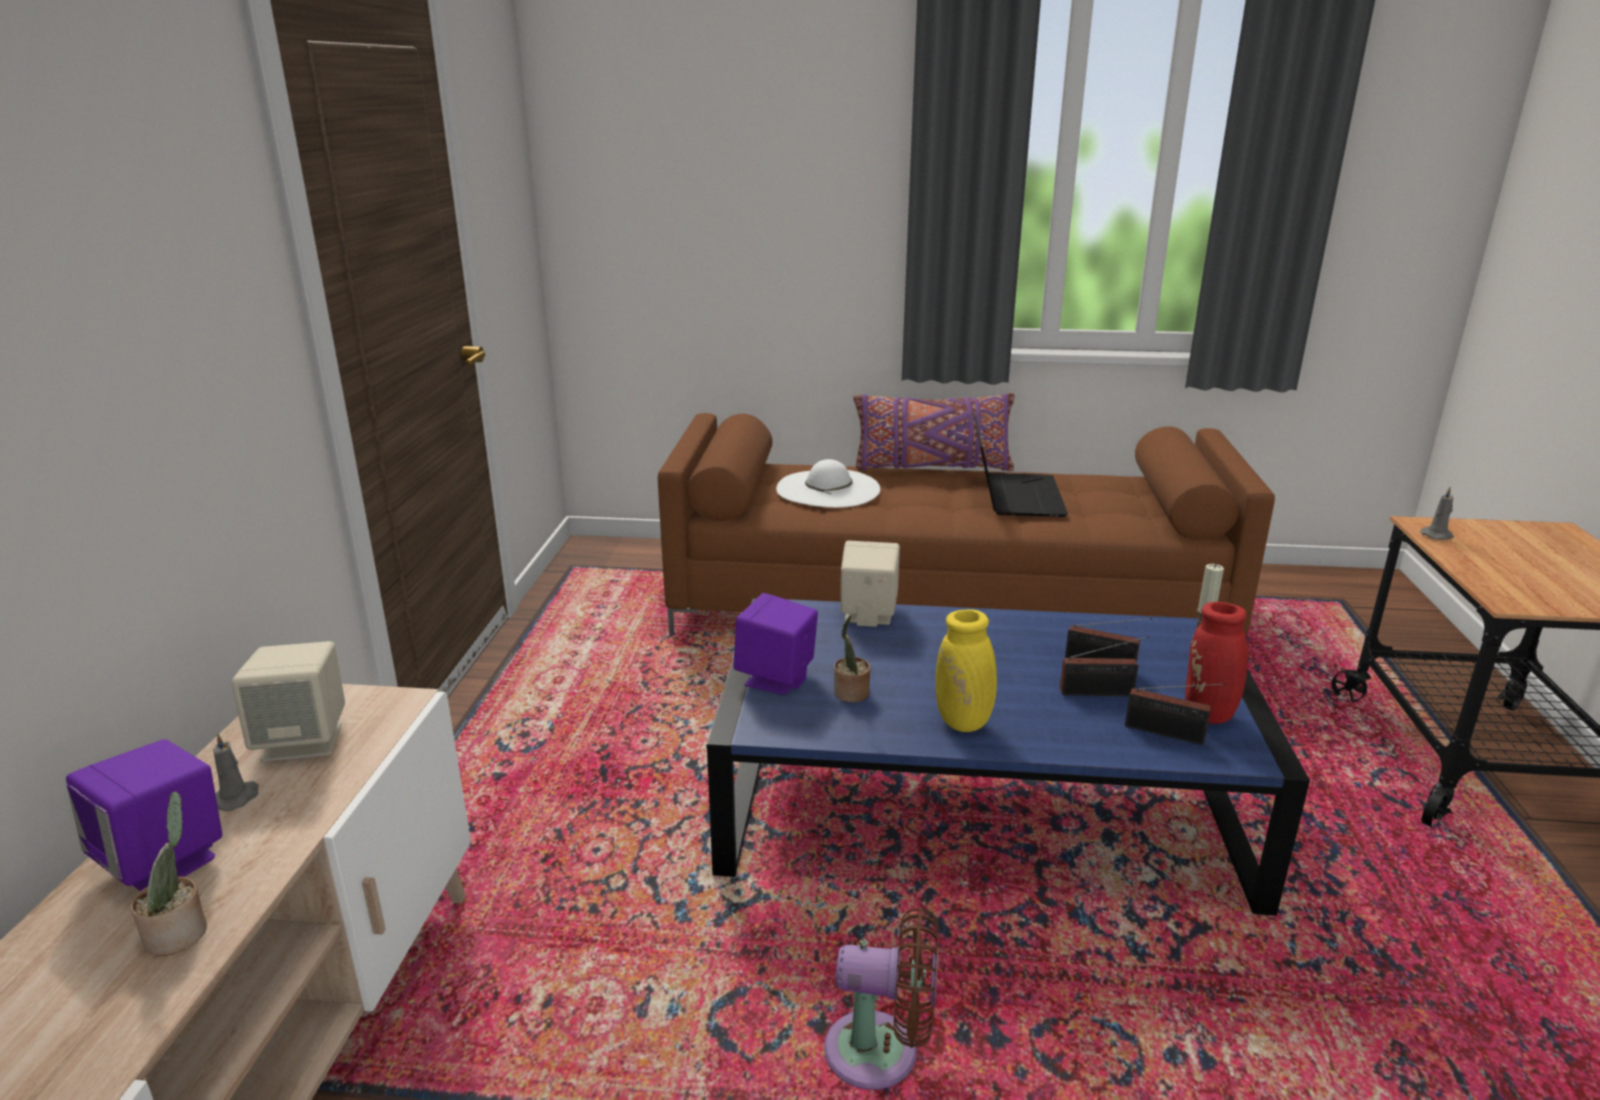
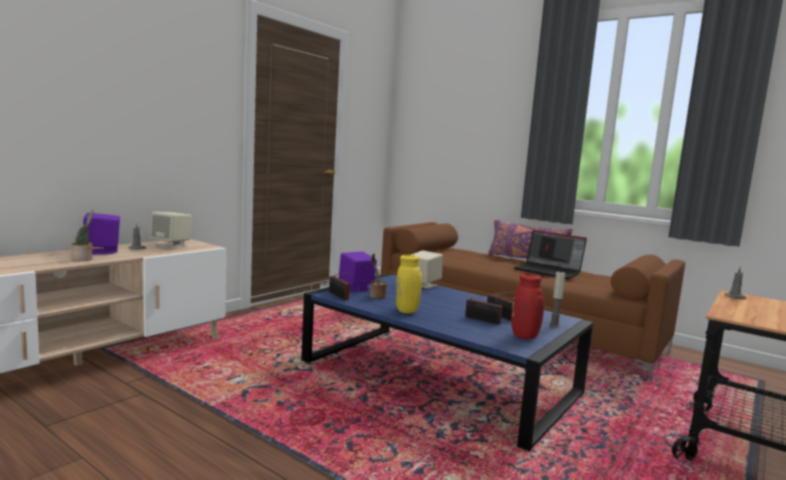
camera: 30 degrees right, 15 degrees down
white hat [776,459,880,508] -> none
brown fan [824,907,938,1090] -> none
laptop [973,412,1068,517] -> laptop turned 90 degrees clockwise [514,230,587,279]
radio [1125,683,1226,745] -> radio moved to [329,272,350,300]

